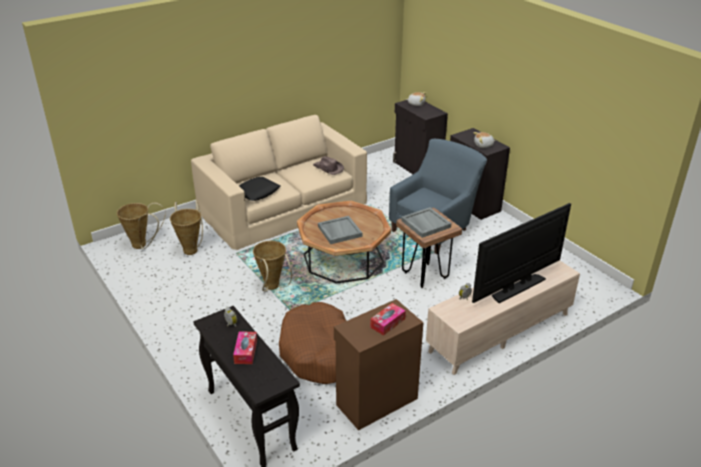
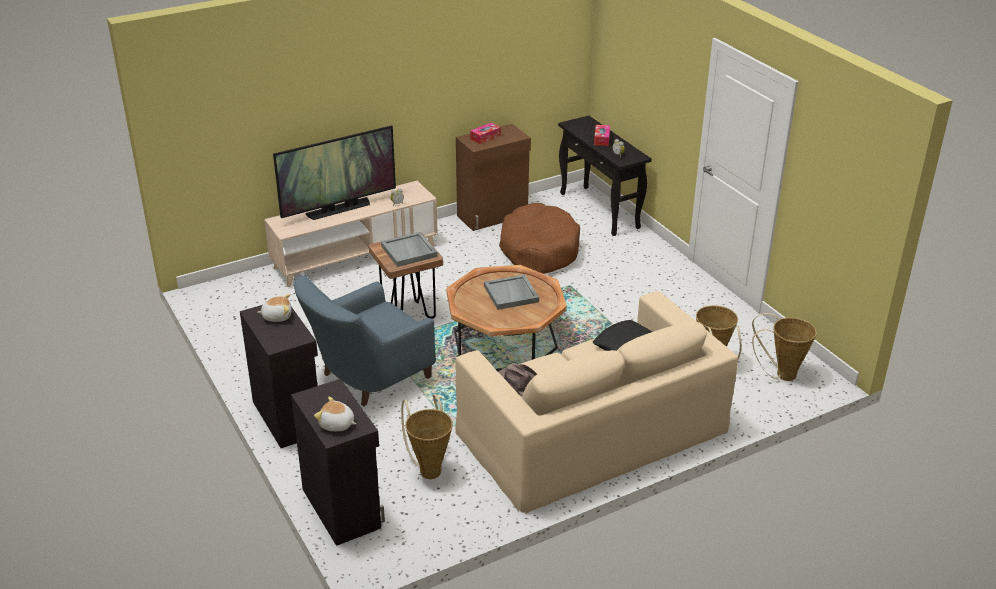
camera: 175 degrees left, 0 degrees up
basket [253,241,292,291] -> basket moved to [401,394,453,479]

